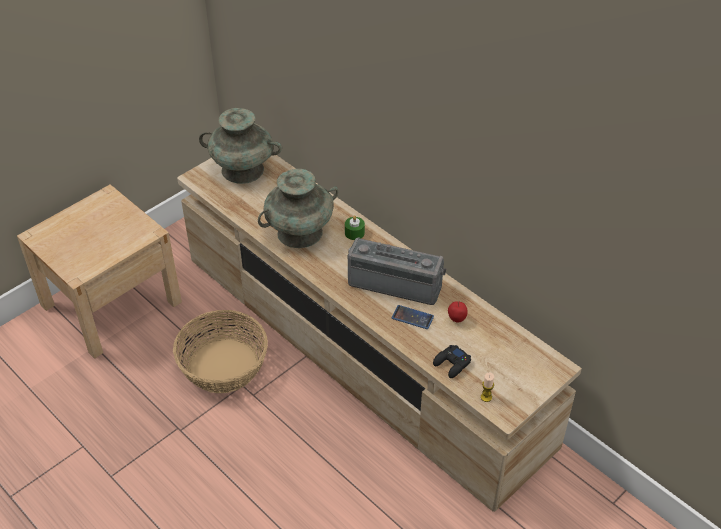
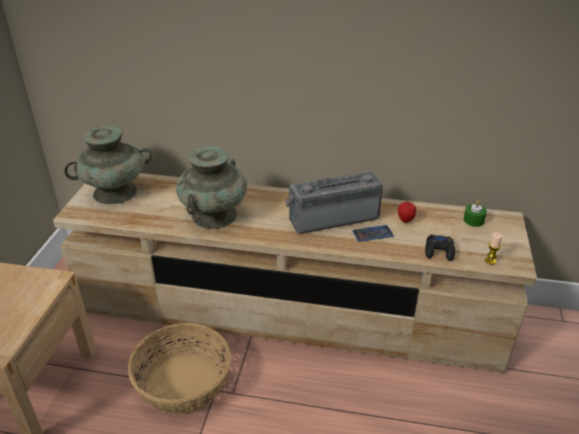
camera: 35 degrees left, 10 degrees down
green candle [345,215,365,240] -> green candle moved to [463,200,487,227]

